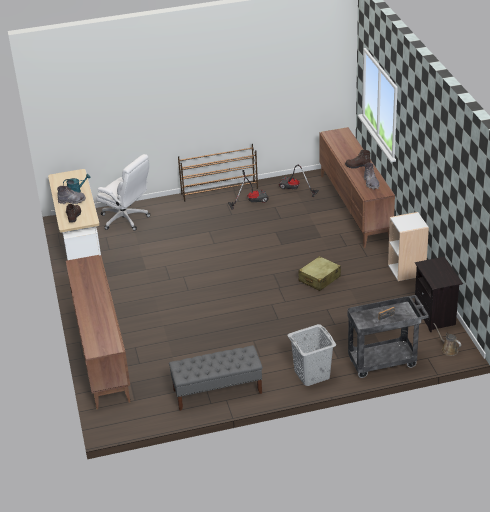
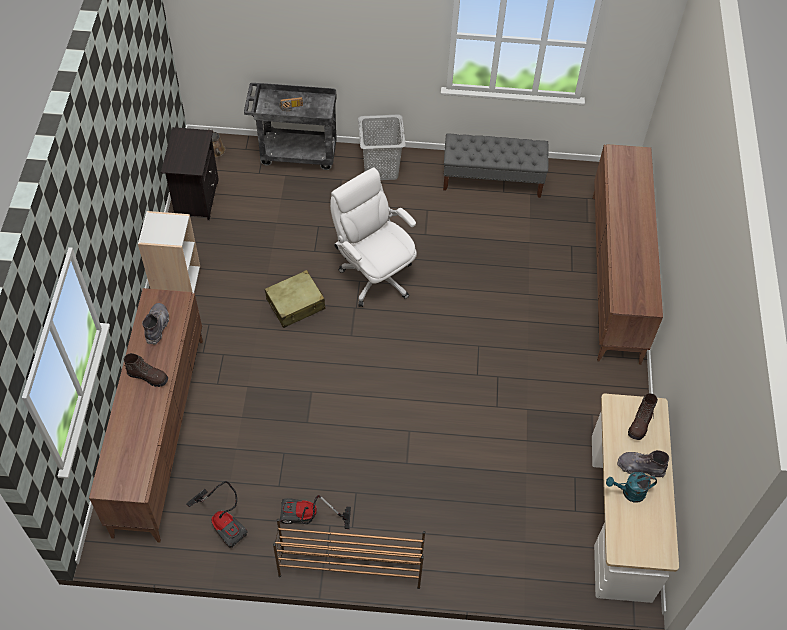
camera: 165 degrees left, 20 degrees up
white office chair [96,154,150,231] -> white office chair moved to [330,167,417,307]

